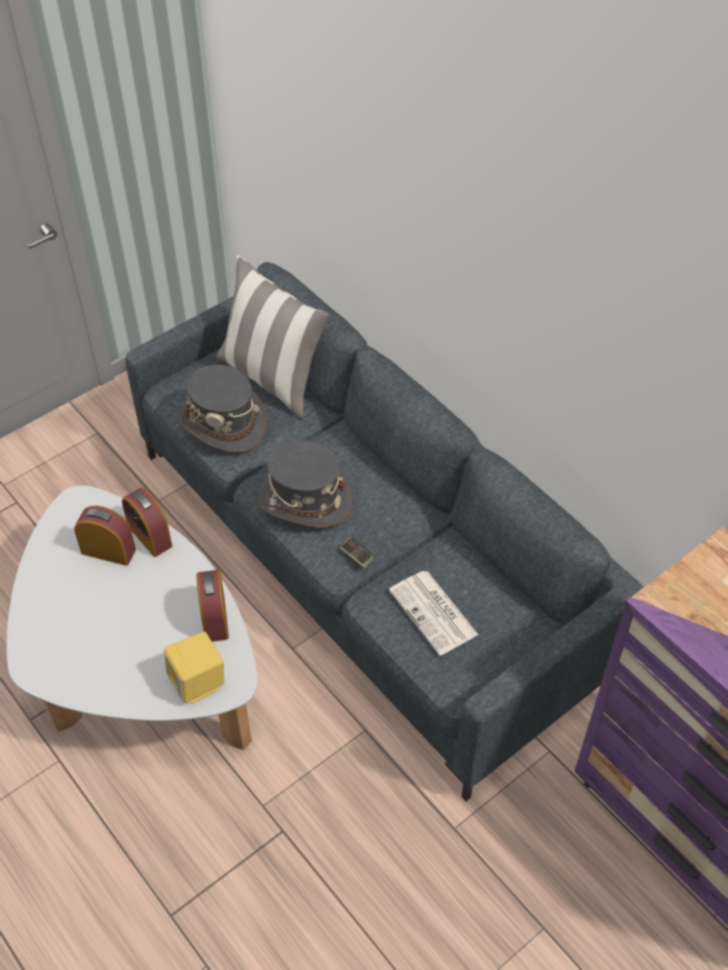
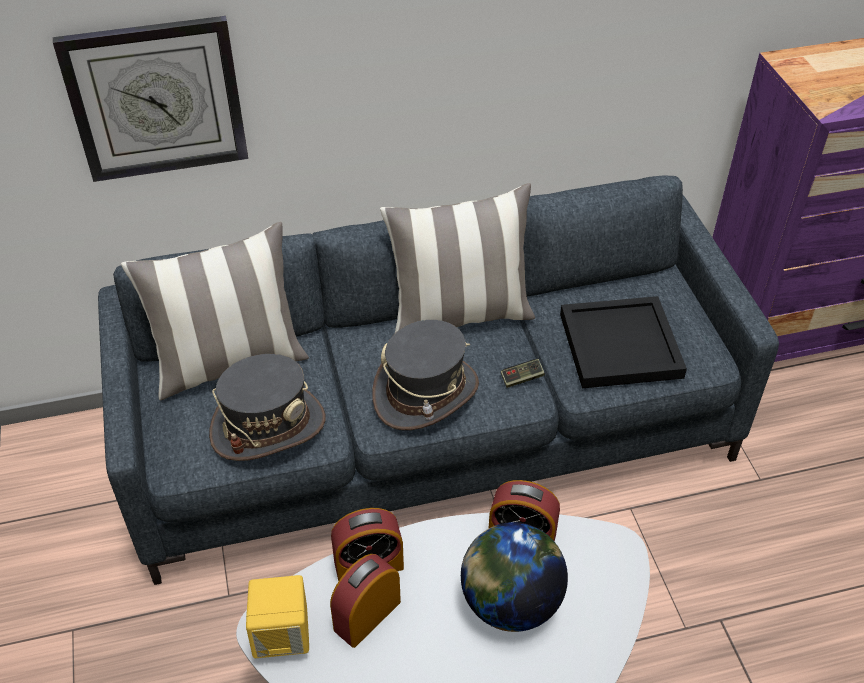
camera: 65 degrees left, 5 degrees down
yellow speaker [164,632,224,704] -> yellow speaker moved to [246,575,309,658]
newspaper [389,571,478,656] -> black tray [560,296,687,388]
none -> wall clock [53,16,248,182]
none -> pillow [380,183,535,333]
none -> globe [461,522,568,632]

